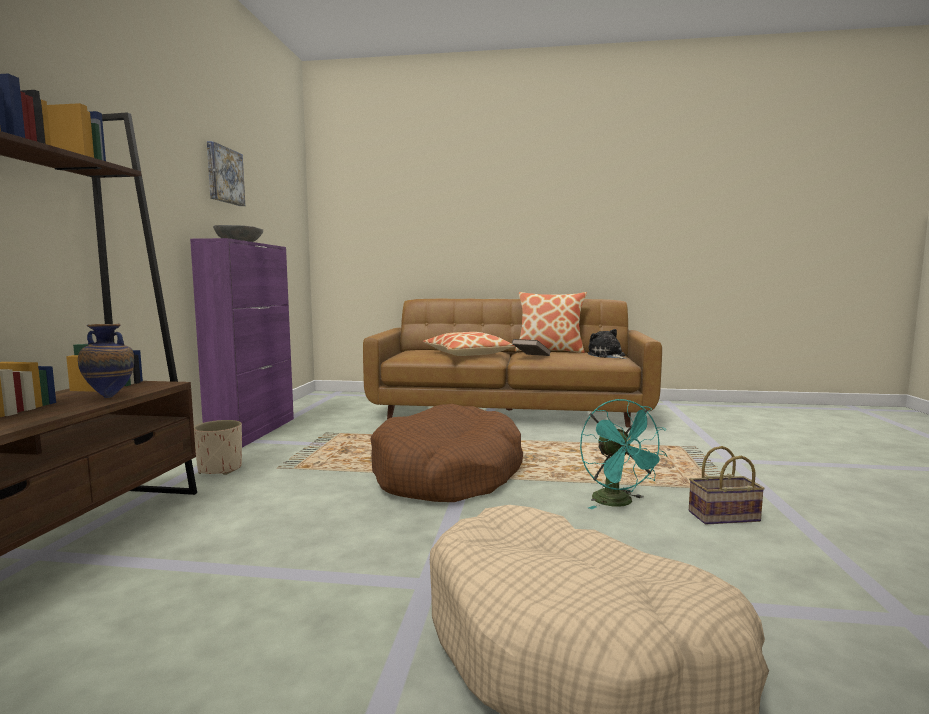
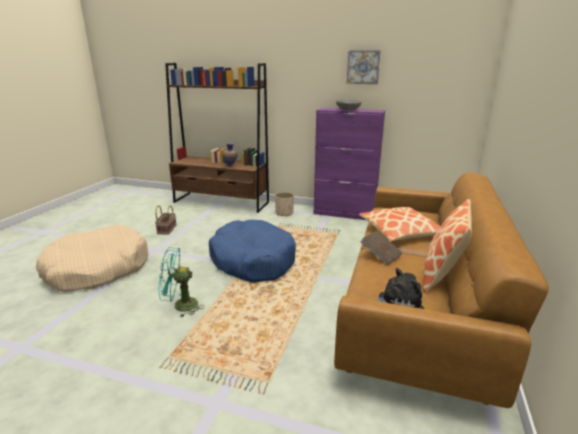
camera: 100 degrees right, 15 degrees up
brown dog bed [370,404,523,502] -> blue dog bed [209,220,296,282]
basket [689,446,765,524] -> basket moved to [155,205,176,235]

